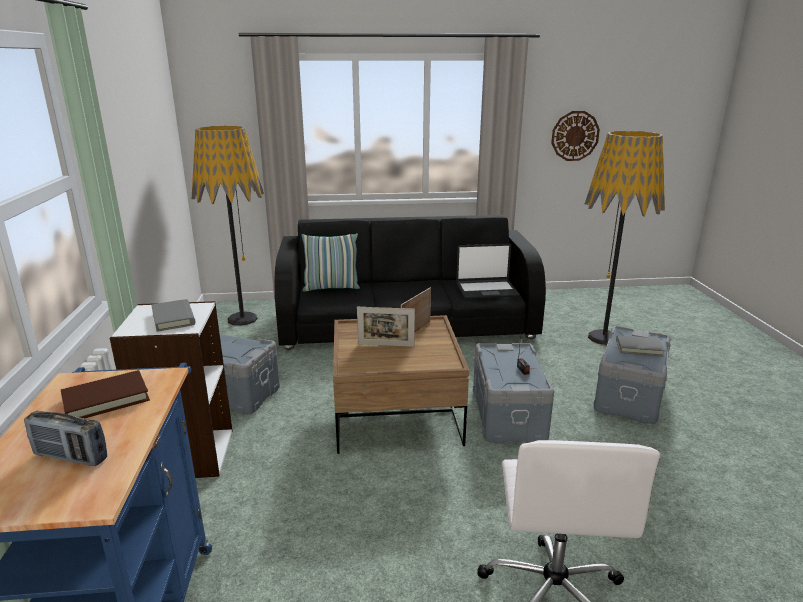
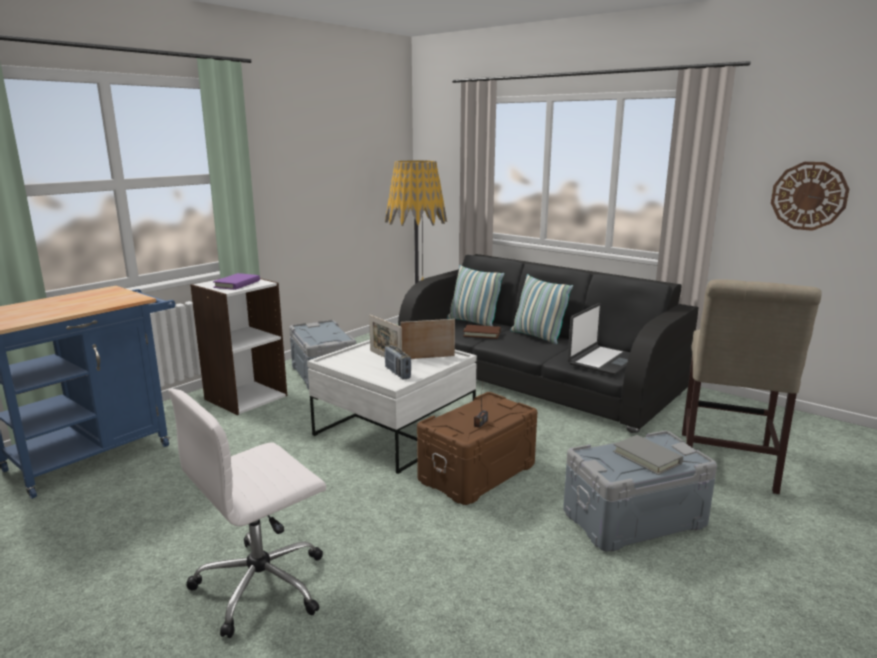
camera: 45 degrees right, 5 degrees down
radio [24,411,107,466] -> radio moved to [385,345,411,379]
brown book [61,370,150,418] -> brown book moved to [463,325,501,339]
grey book [151,299,195,332] -> purple book [213,273,260,290]
brown coffee table [333,315,469,454] -> white coffee table [307,340,477,474]
laptop [456,243,519,299] -> laptop turned 90 degrees counterclockwise [568,303,630,375]
grey storage box [473,343,554,443] -> brown storage box [417,392,537,505]
floor lamp [585,131,665,345] -> beige chair [682,279,822,494]
none -> pillow [511,274,573,344]

